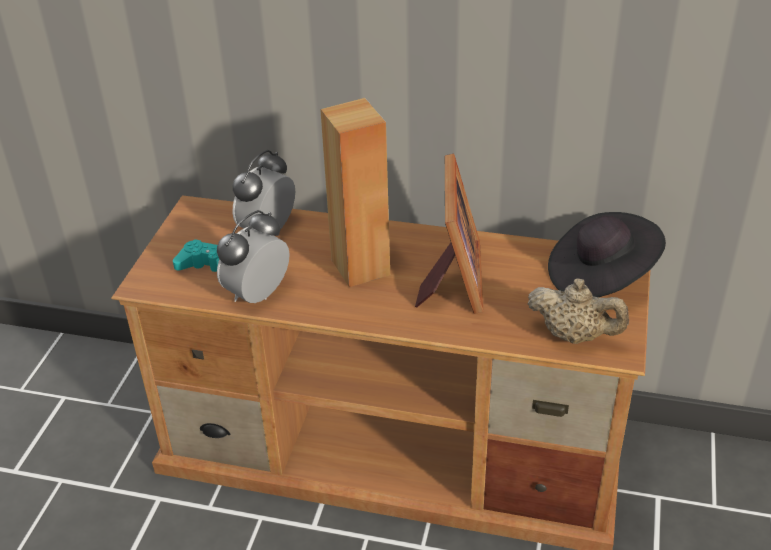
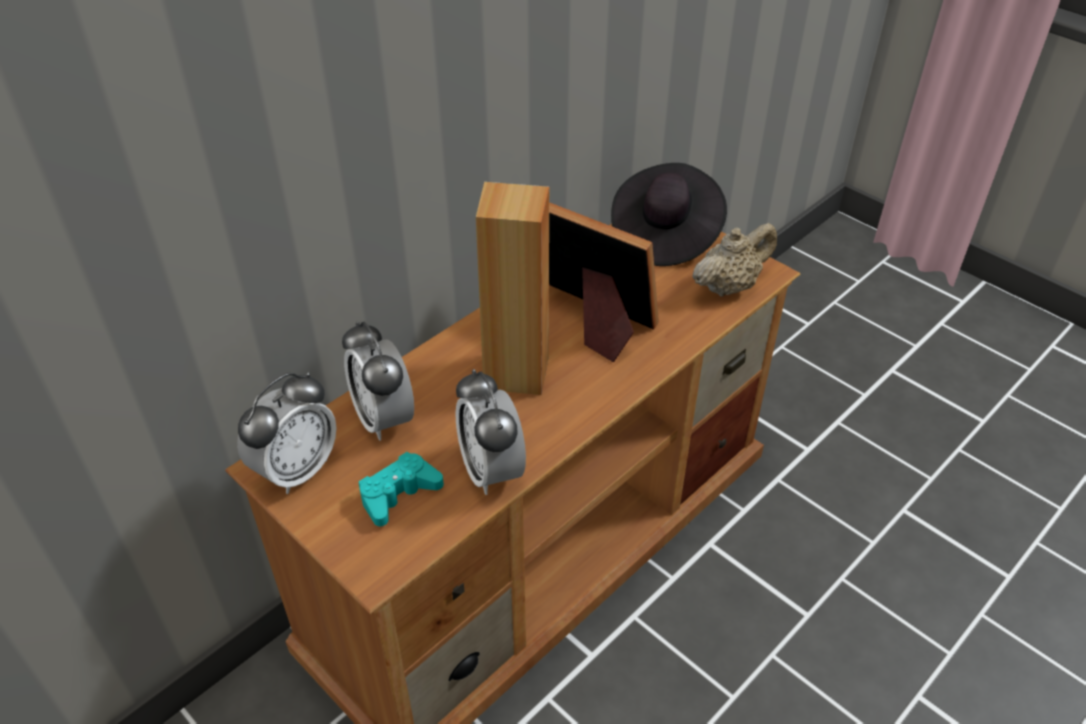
camera: 60 degrees left, 5 degrees up
none -> alarm clock [237,372,336,494]

